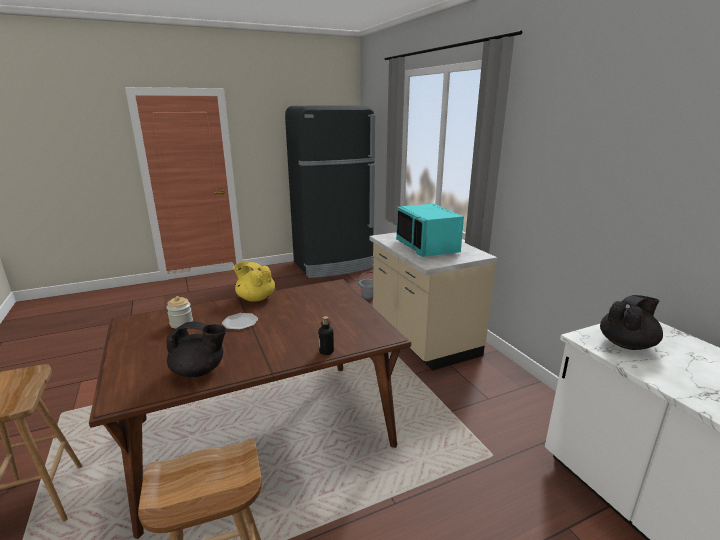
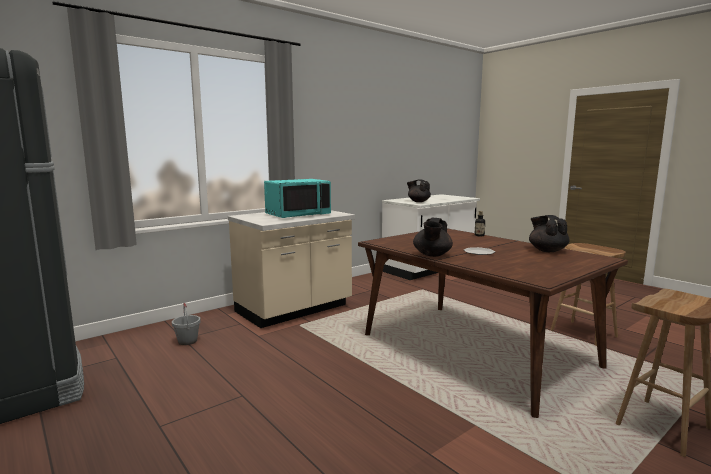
camera: 105 degrees left, 10 degrees down
jar [166,296,193,329] -> none
yellow teapot [233,261,275,302] -> black teapot [413,218,453,257]

